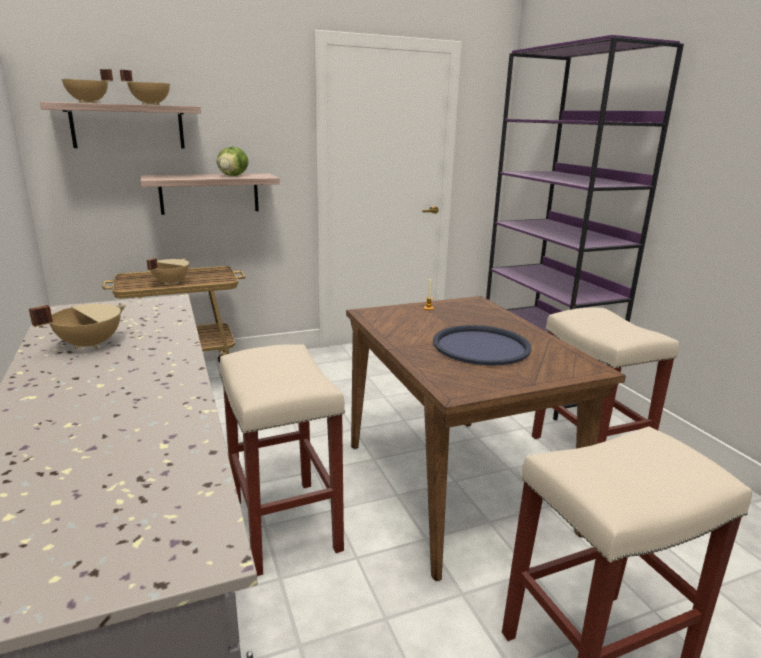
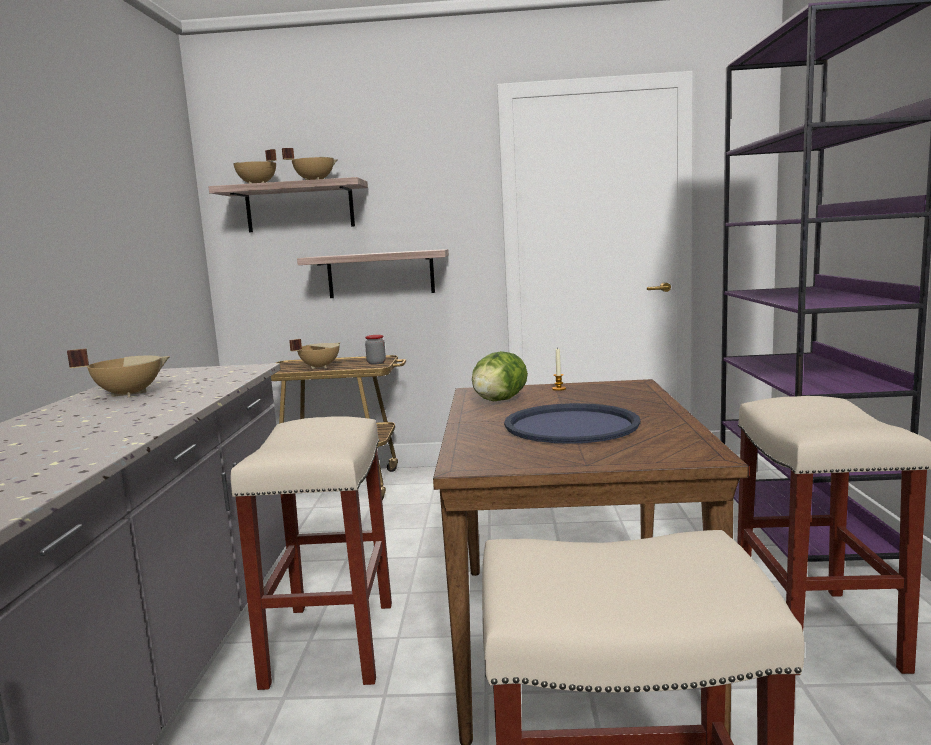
camera: 25 degrees right, 10 degrees down
lettuce [217,147,249,176] -> lettuce moved to [472,351,528,401]
none -> jar [365,335,386,365]

